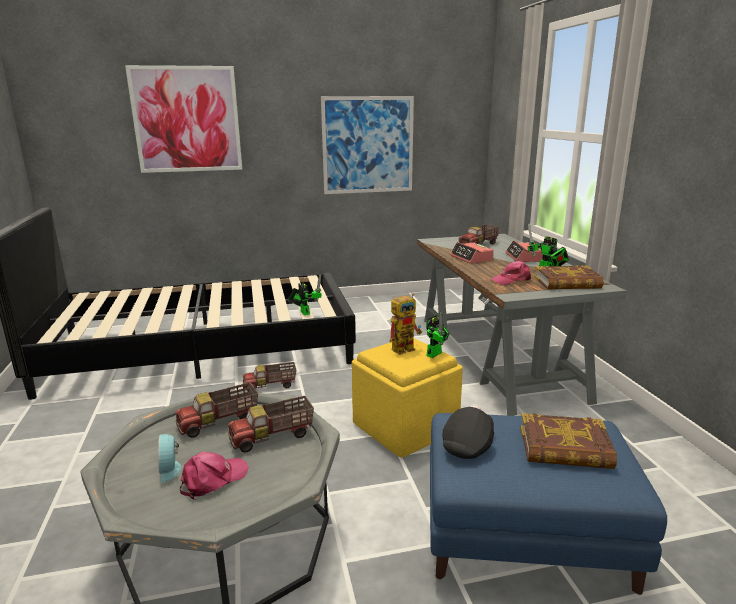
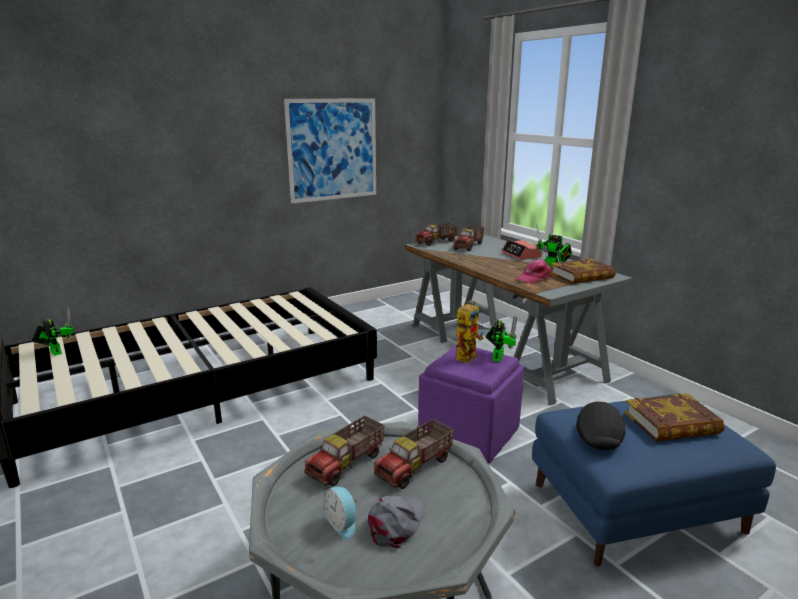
camera: 20 degrees left, 0 degrees up
picture [125,65,242,173] -> none
pink cap [180,452,249,500] -> grey cap [368,495,425,548]
toy truck [243,362,296,392] -> toy truck moved to [415,223,459,246]
toy robot [288,274,322,315] -> toy robot moved to [32,307,74,356]
yellow ottoman [352,338,463,457] -> purple ottoman [418,345,524,463]
alarm clock [450,242,494,264] -> none

